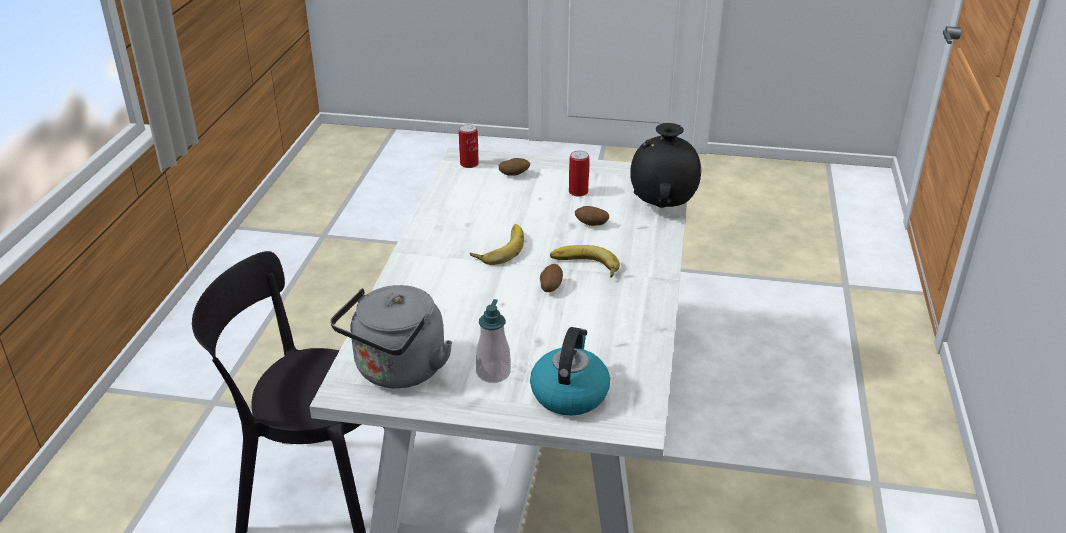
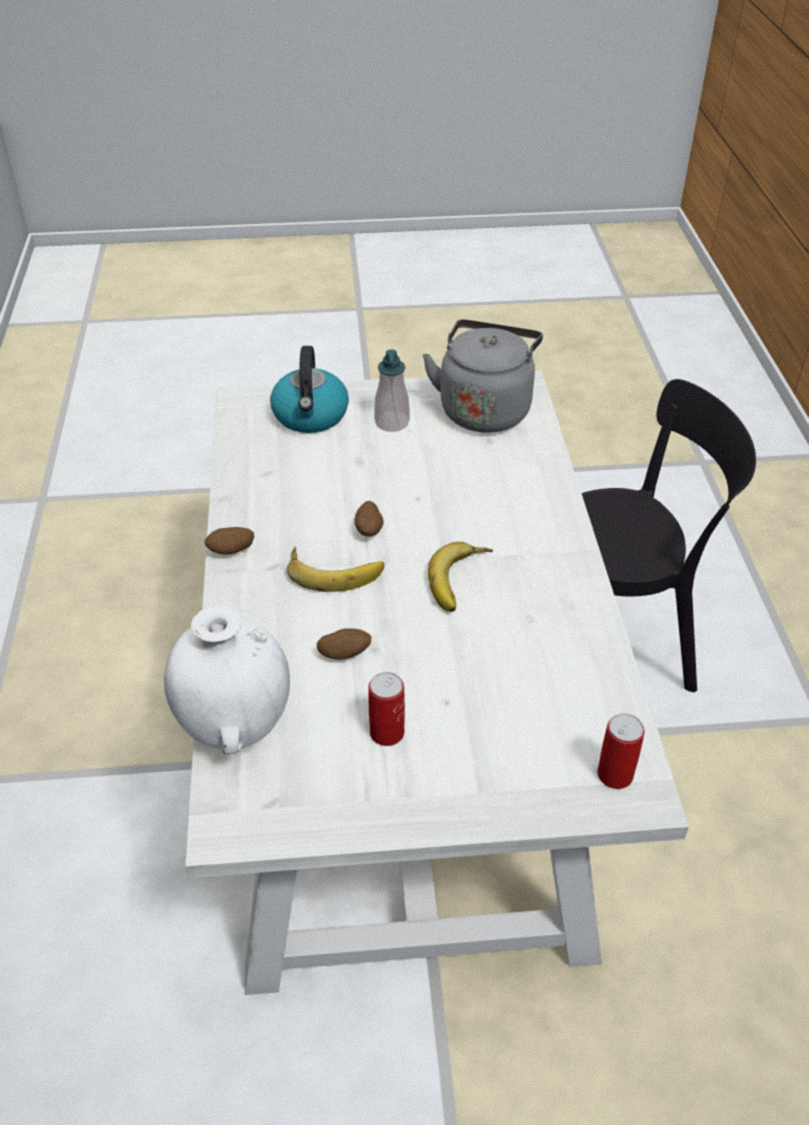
camera: 165 degrees right, 10 degrees up
potato [499,158,530,176] -> potato moved to [205,527,254,555]
black vase [630,123,701,208] -> white vase [164,606,290,754]

